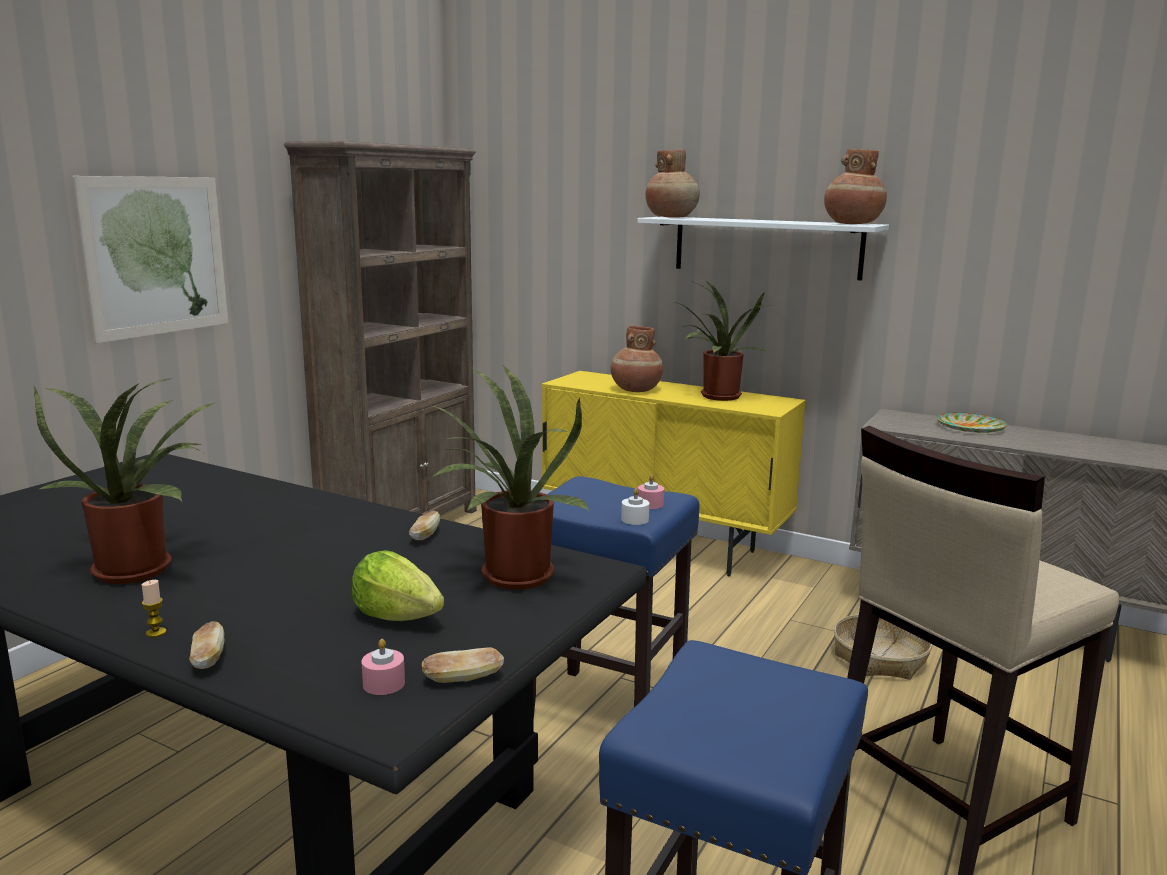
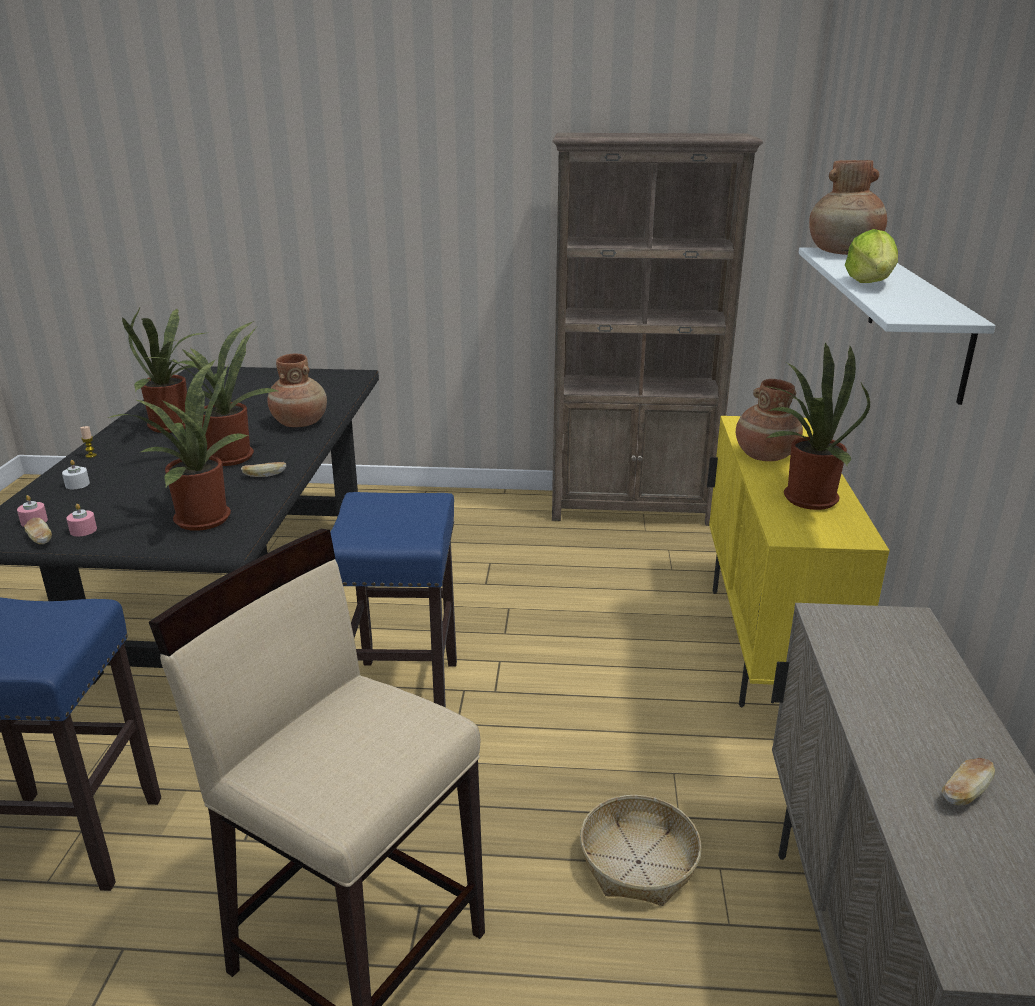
camera: 65 degrees right, 10 degrees up
picture [73,176,228,343] -> none
bread [189,621,224,669] -> bread moved to [942,758,995,806]
lettuce [352,550,444,621] -> lettuce moved to [845,229,898,283]
white candle [621,488,649,525] -> white candle moved to [62,460,90,489]
pink candle [638,474,664,509] -> pink candle moved to [66,504,97,536]
brown vase [824,149,887,224] -> brown vase moved to [267,353,327,427]
plate [937,413,1007,433] -> none
none -> potted plant [146,321,280,466]

